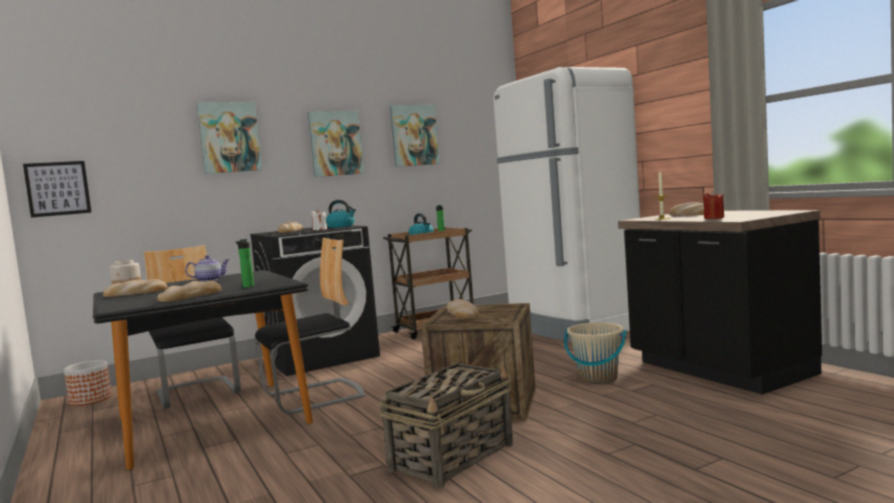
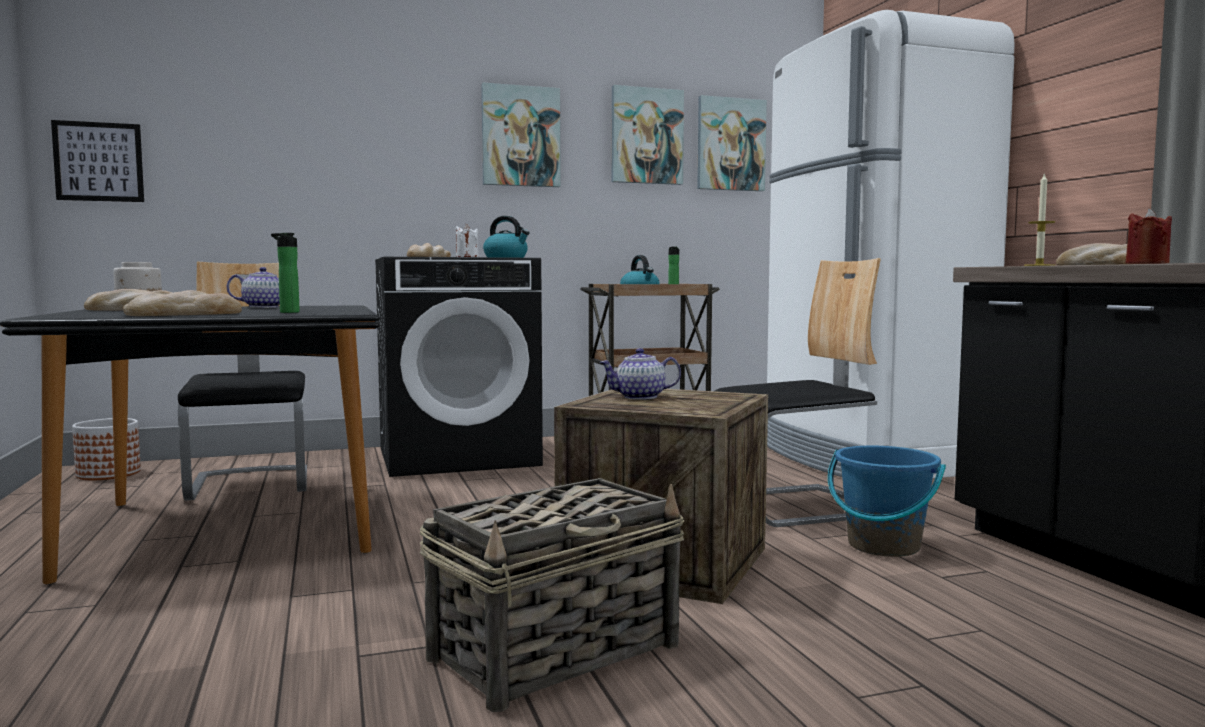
camera: 10 degrees right, 0 degrees up
picture [196,102,262,174] -> picture moved to [697,95,767,191]
chair [255,238,365,414] -> chair moved to [715,258,881,527]
bread [447,299,479,319] -> teapot [599,348,681,400]
beige bucket [564,322,626,384] -> blue bucket [828,446,946,557]

